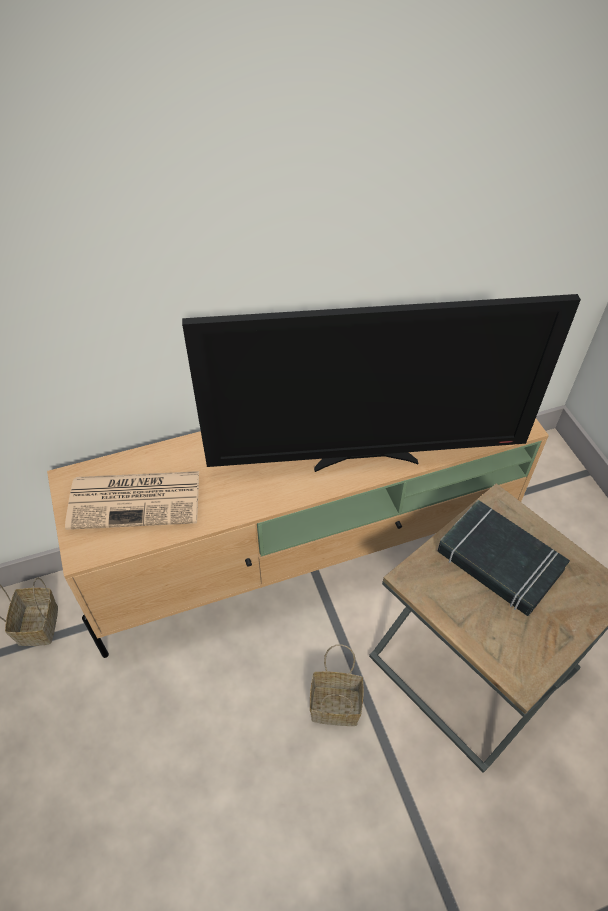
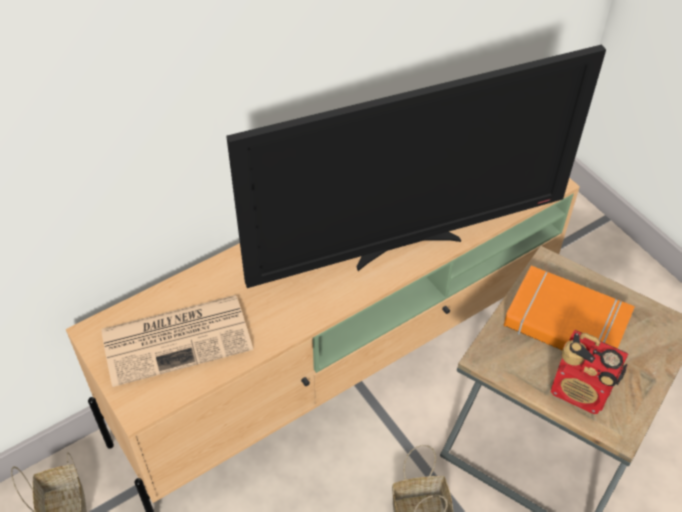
camera: 15 degrees left, 0 degrees up
black book [438,500,570,616] -> orange book [504,265,635,350]
none -> radio [551,330,628,414]

